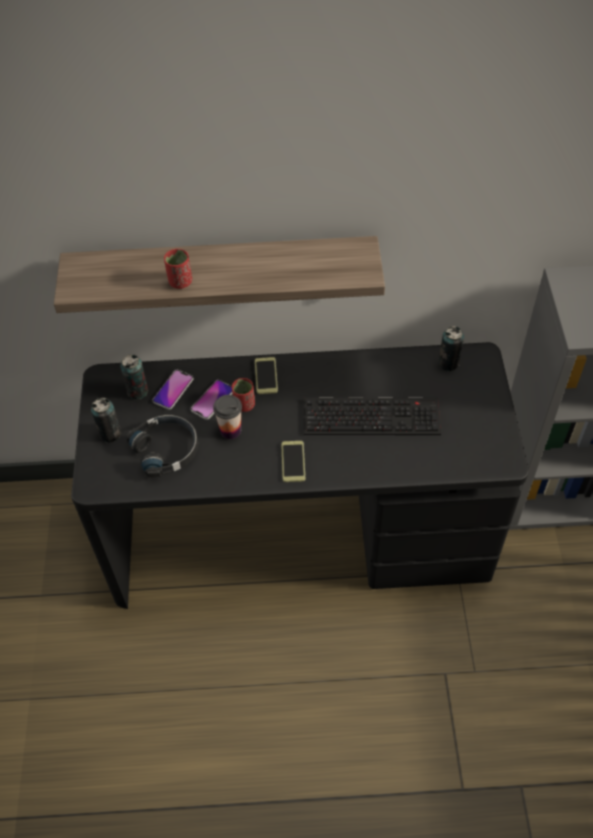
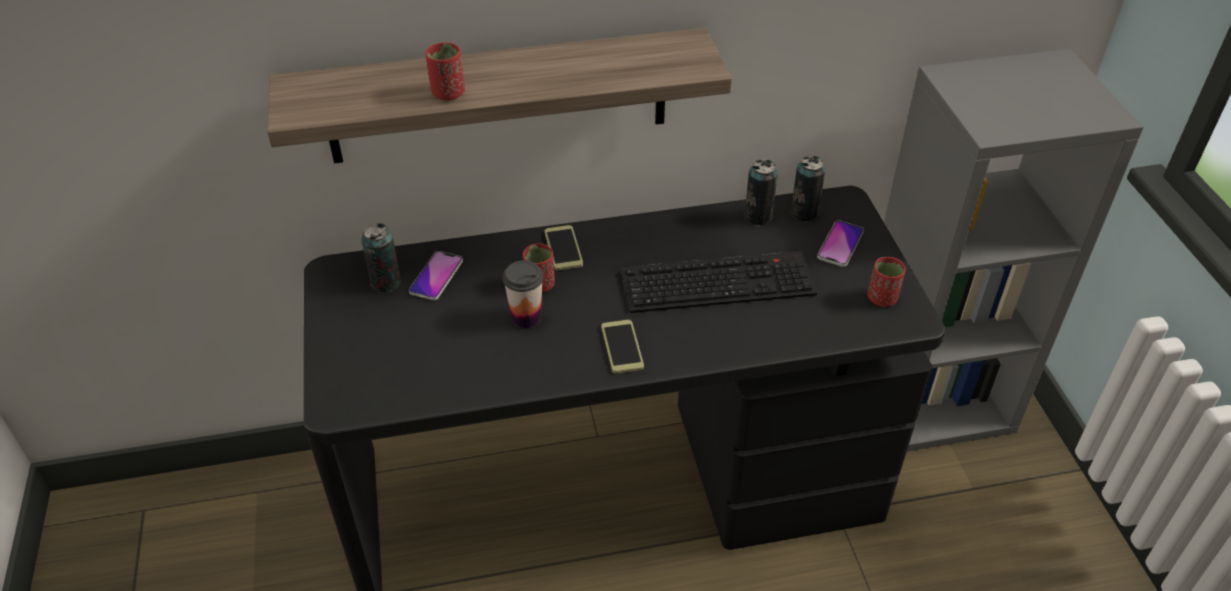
camera: 10 degrees left, 10 degrees down
can [91,398,121,443] -> can moved to [744,159,778,226]
black headphones [127,415,198,477] -> none
phone [191,380,232,420] -> phone moved to [817,220,864,267]
none -> red cup [867,257,906,307]

